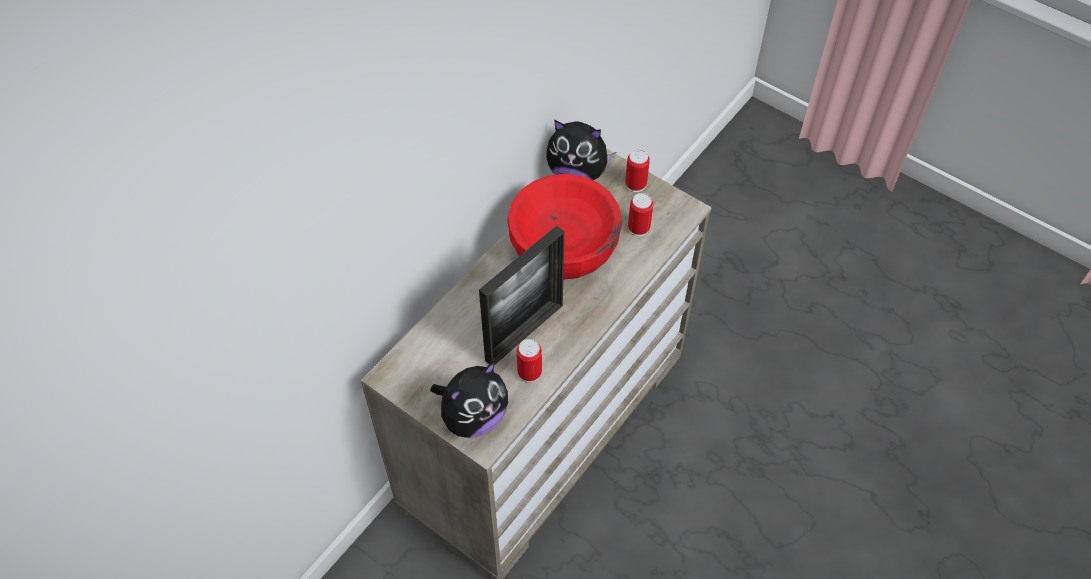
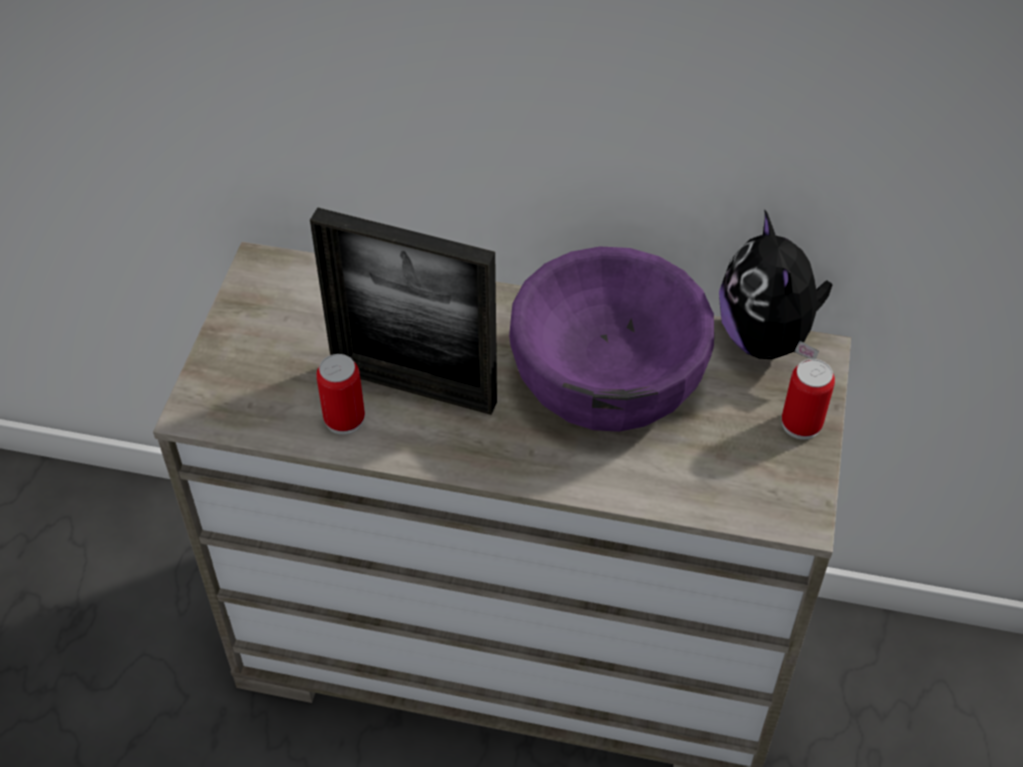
camera: 65 degrees right, 5 degrees down
plush toy [430,361,508,438] -> none
red bowl [507,174,622,280] -> purple bowl [509,246,714,432]
can [628,193,653,236] -> none

